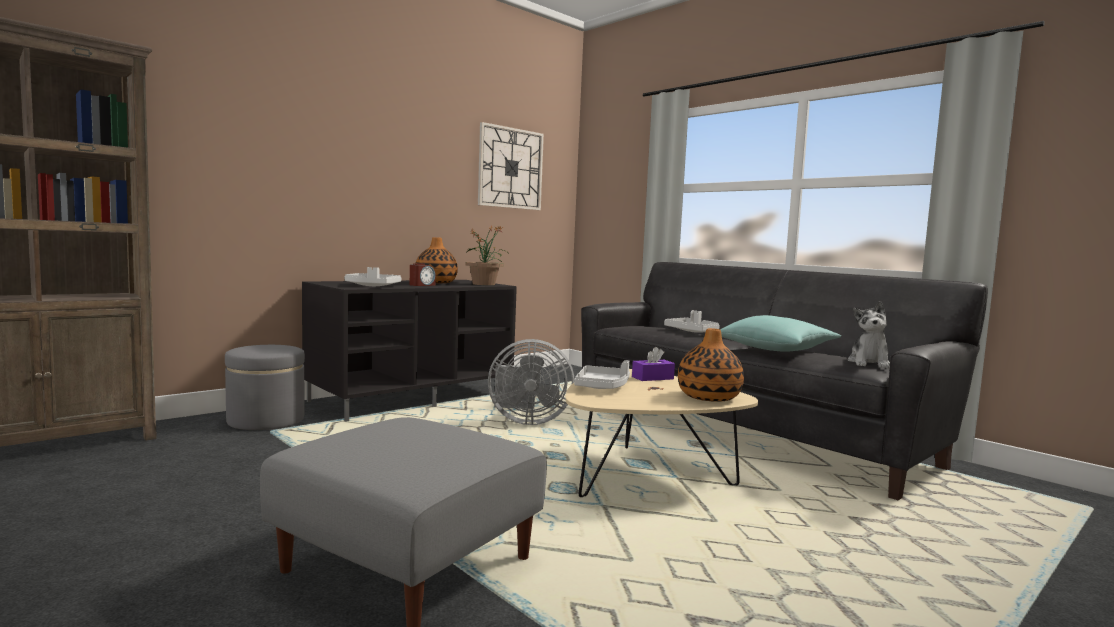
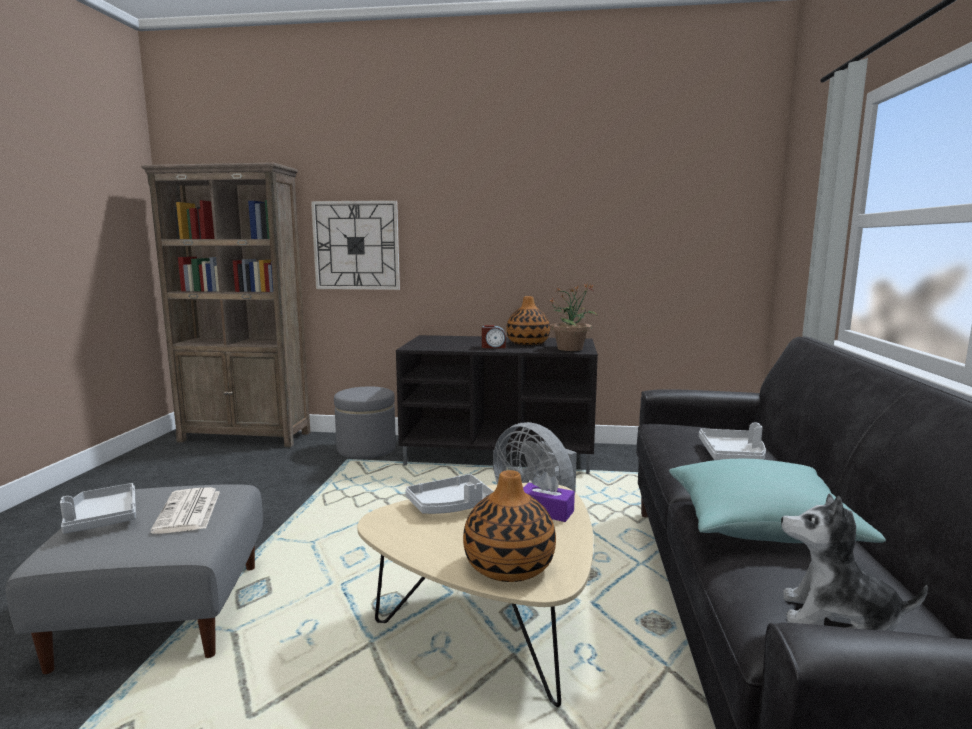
camera: 50 degrees right, 5 degrees up
grey tray [345,267,401,286] -> grey tray moved to [60,483,136,534]
wall clock [478,122,544,210] -> wall clock moved to [311,200,400,290]
plush toy [847,301,890,368] -> plush toy turned 45 degrees clockwise [781,493,928,631]
none -> newspaper [150,487,220,534]

